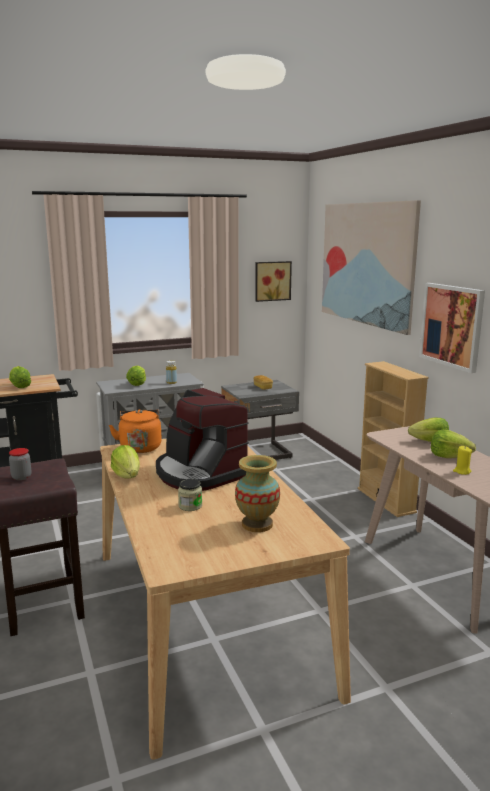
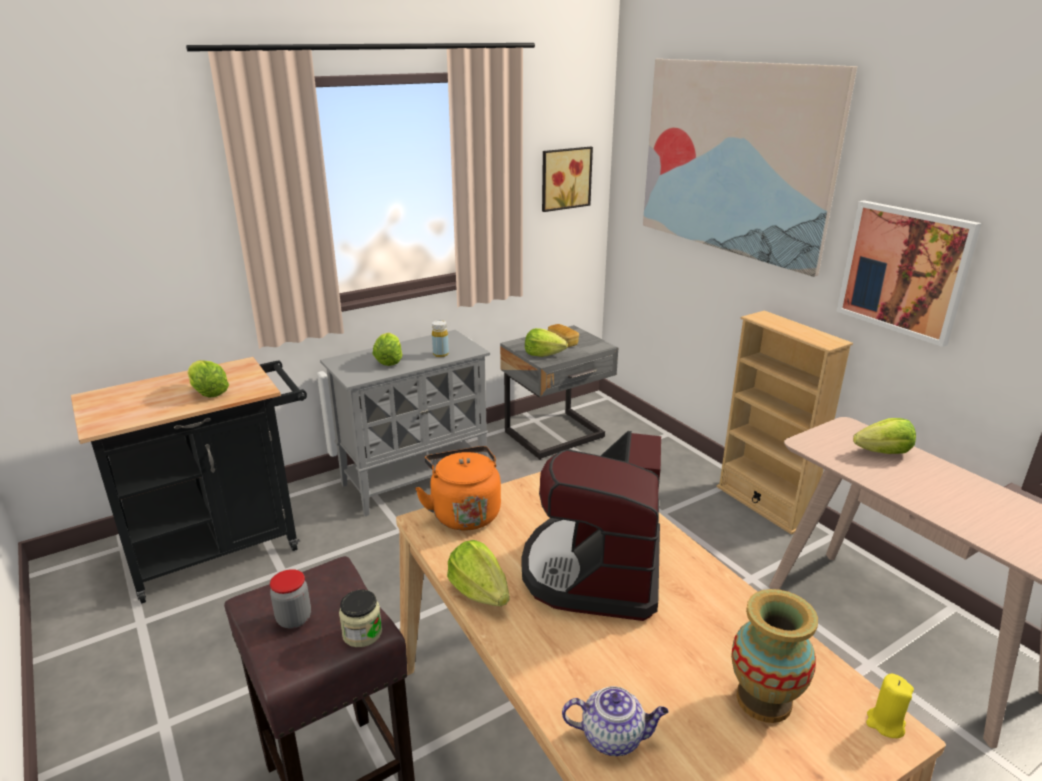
camera: 10 degrees left, 10 degrees up
coffee machine [156,388,249,491] -> coffee machine turned 60 degrees clockwise [522,431,661,621]
jar [178,479,202,511] -> jar moved to [339,590,382,647]
lettuce [431,430,476,458] -> lettuce moved to [525,328,568,357]
yellow candle [453,446,472,475] -> yellow candle moved to [866,673,914,738]
none -> teapot [562,686,668,756]

